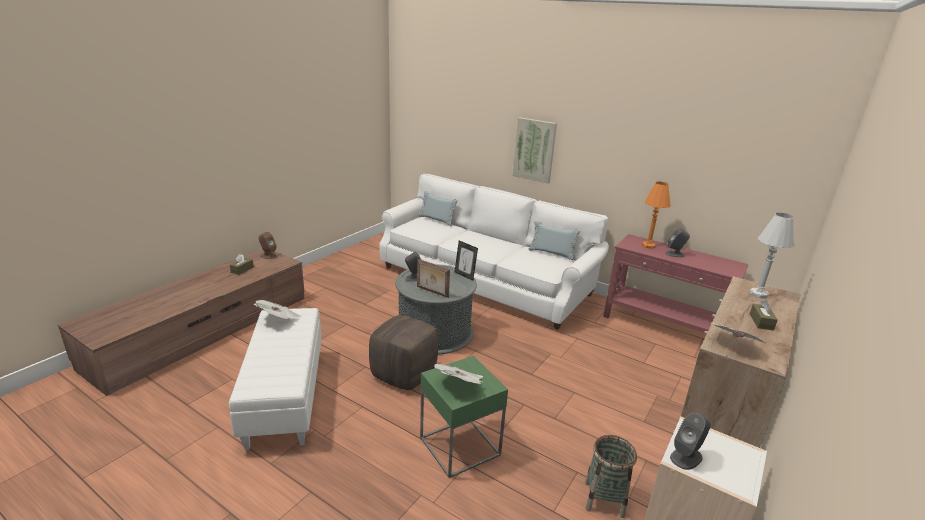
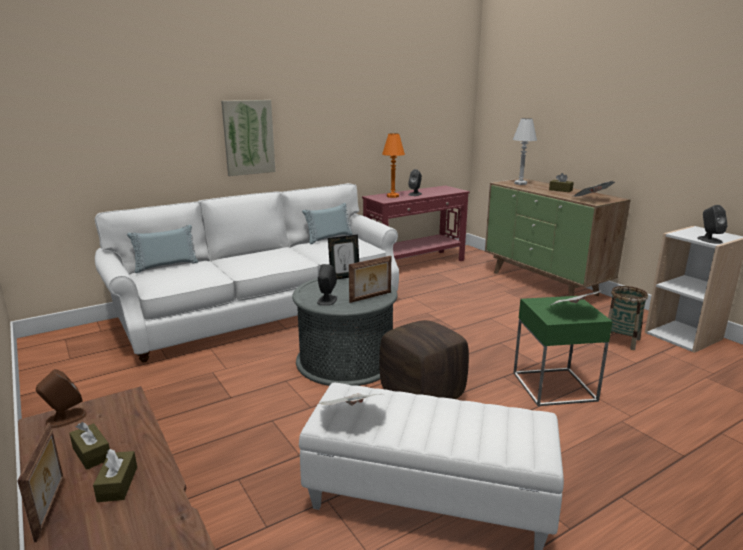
camera: 65 degrees left, 5 degrees down
none -> picture frame [17,422,63,543]
none -> brown tissue box [93,449,137,502]

